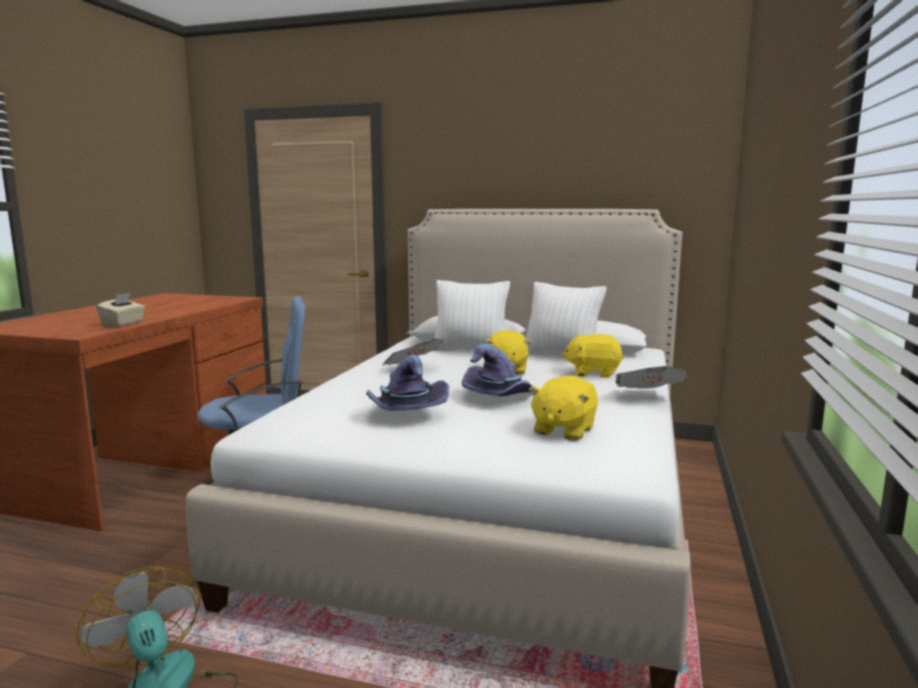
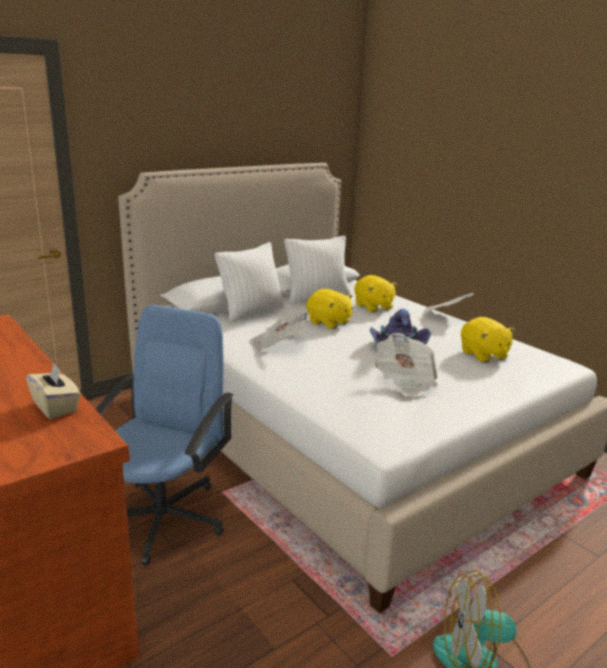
camera: 55 degrees left, 10 degrees up
purple hat [366,355,449,411] -> newspaper [375,333,438,397]
yellow plush toy [562,334,623,378] -> yellow plush toy turned 75 degrees counterclockwise [354,275,397,312]

